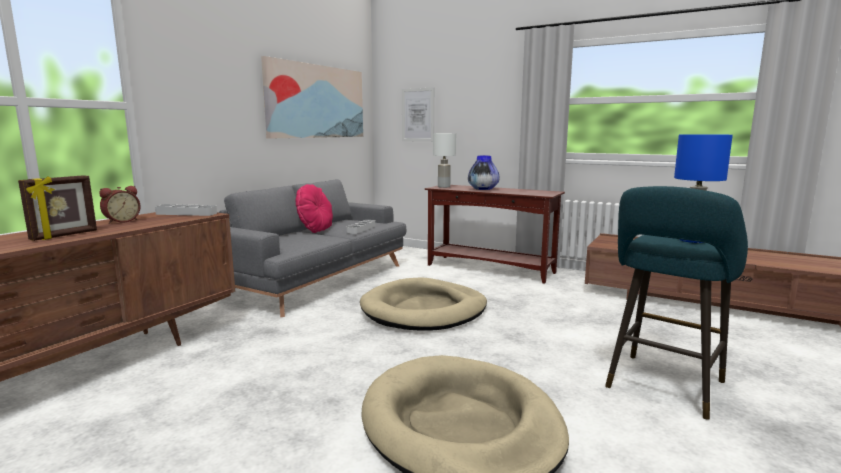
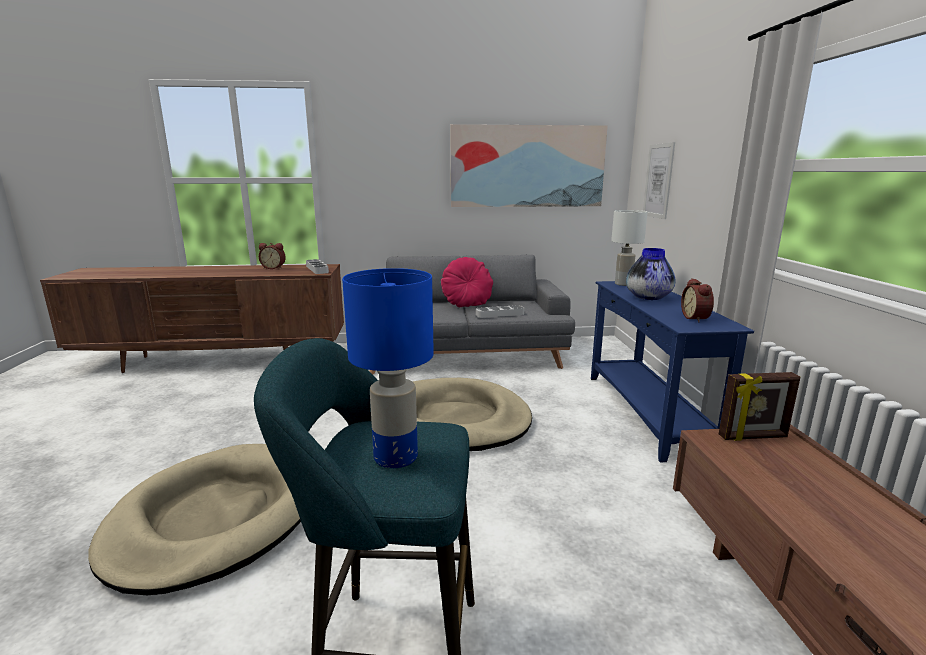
camera: 55 degrees right, 5 degrees up
picture frame [18,175,97,241] -> picture frame moved to [719,372,801,441]
brown console table [425,185,565,284] -> blue console table [591,281,754,463]
none -> alarm clock [681,278,714,322]

